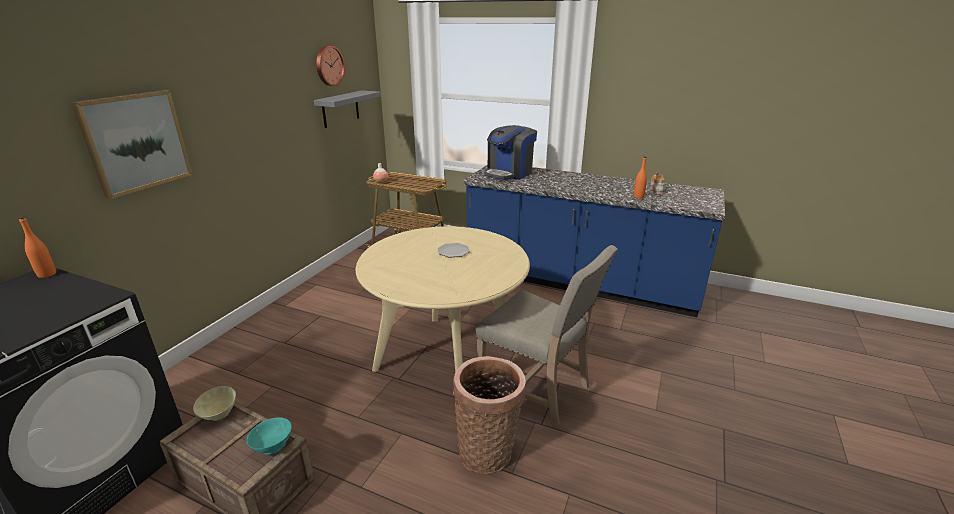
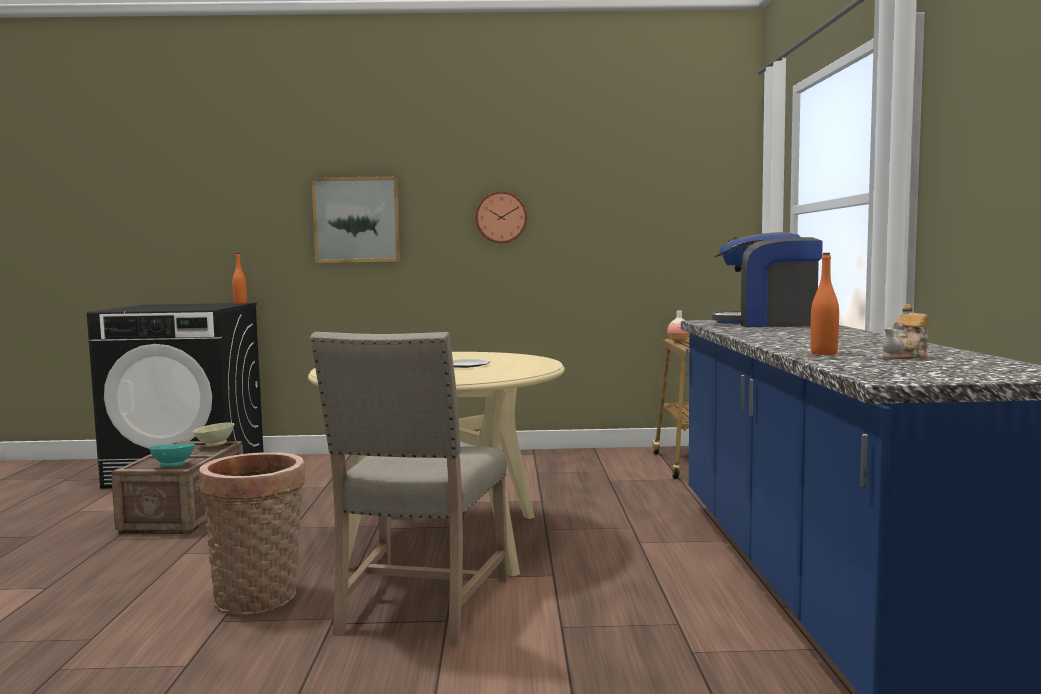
camera: 65 degrees right, 20 degrees down
grey shelf [314,90,381,128] -> none
wall clock [316,46,345,86] -> wall clock moved to [475,191,527,244]

